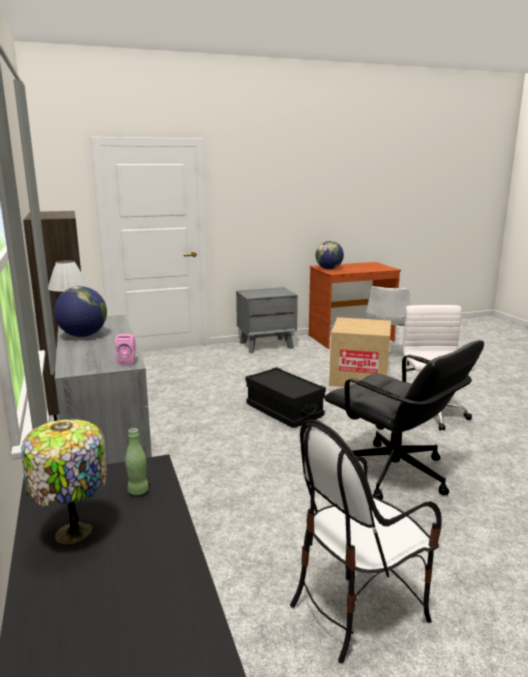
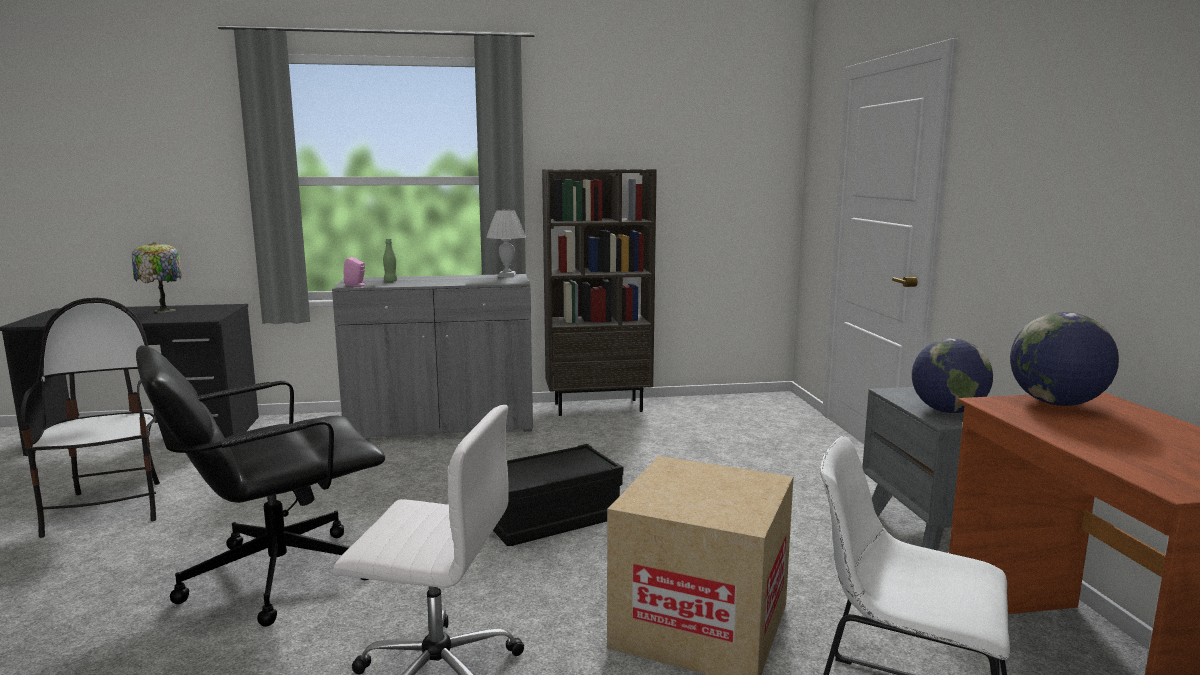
camera: 100 degrees right, 5 degrees down
globe [54,286,107,337] -> globe moved to [912,339,993,413]
green bottle [125,428,149,495] -> green bottle moved to [383,239,397,282]

